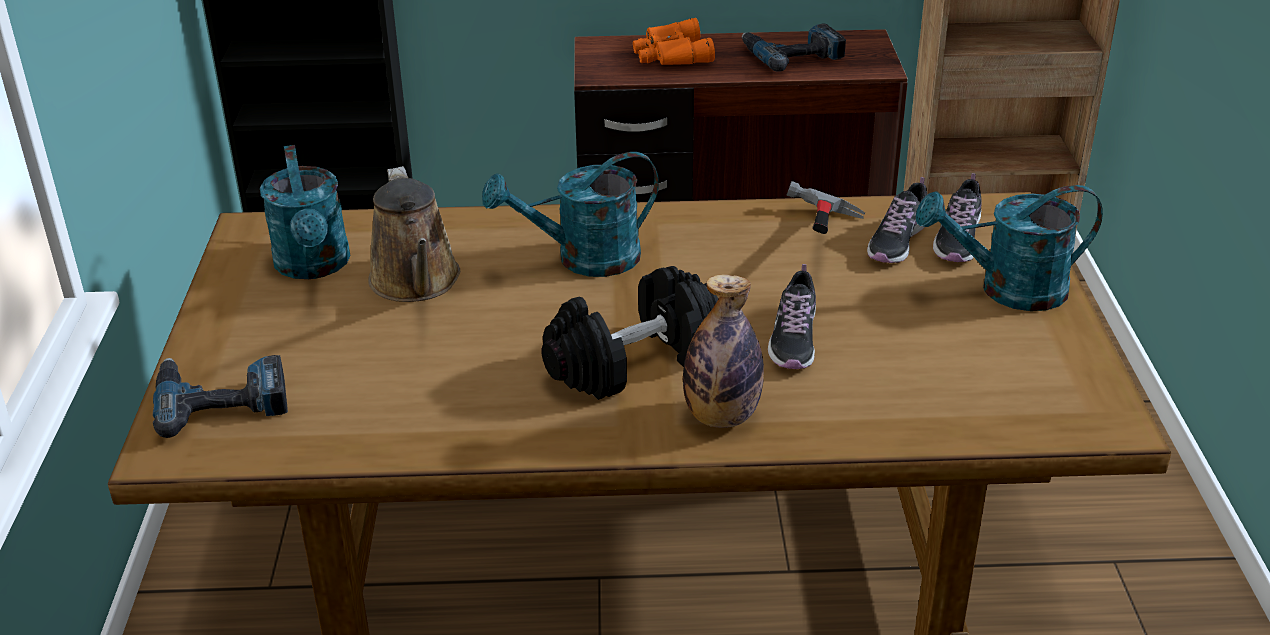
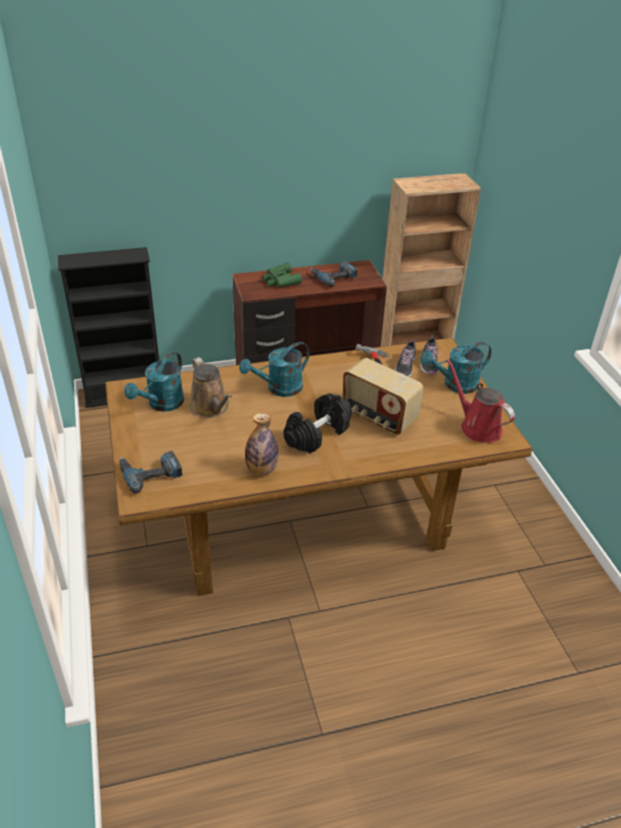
camera: 15 degrees left, 5 degrees up
turquoise watering can [260,145,350,279] -> turquoise watering can turned 60 degrees clockwise [124,351,184,412]
orange binoculars [633,18,715,65] -> green binoculars [262,262,302,287]
bottle [683,274,764,428] -> bottle moved to [245,413,279,475]
shoe [768,264,816,369] -> radio [342,358,424,435]
none -> red watering can [446,359,515,443]

